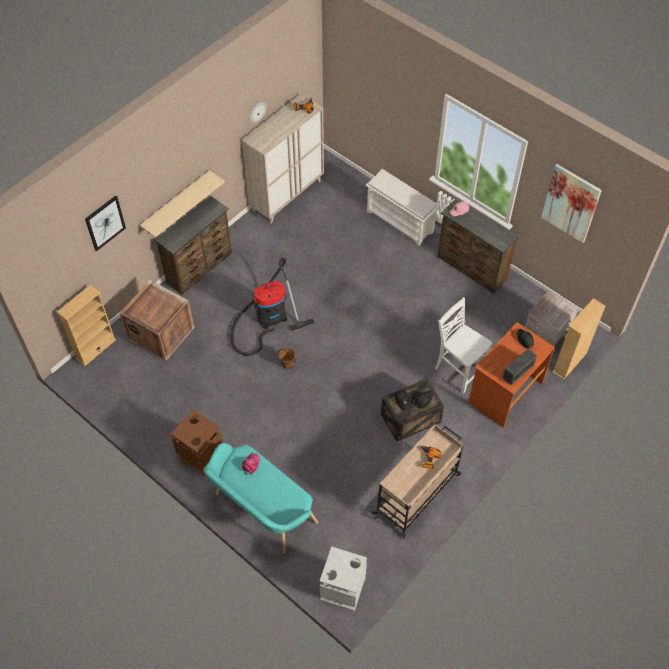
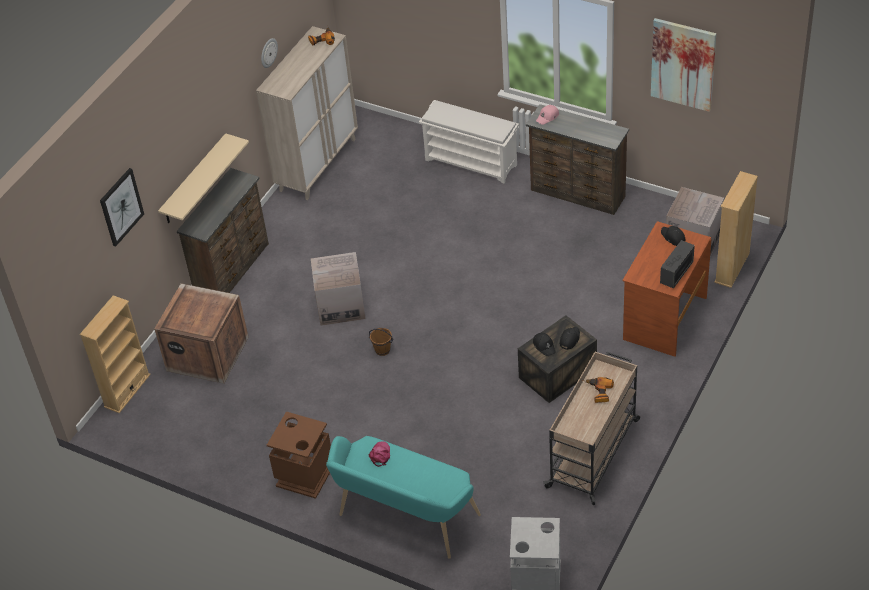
camera: 10 degrees left, 10 degrees down
vacuum cleaner [230,258,314,356] -> cardboard box [311,252,366,326]
white chair [435,297,493,394] -> none

